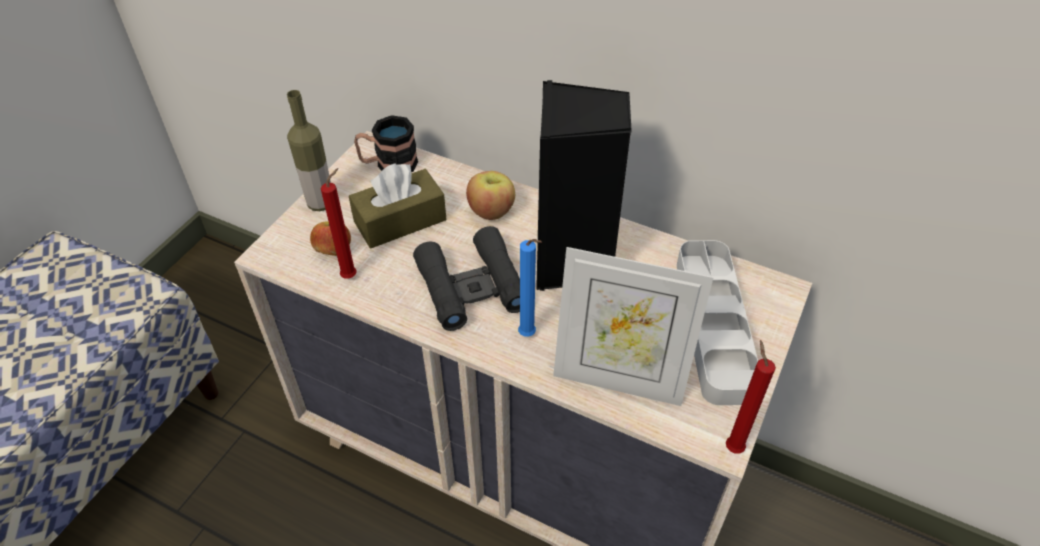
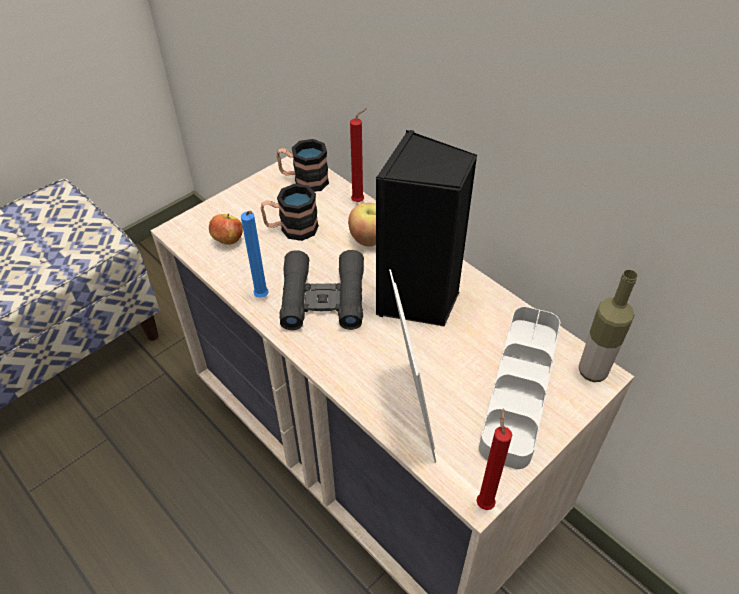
camera: 20 degrees right, 0 degrees up
bottle [287,90,331,211] -> bottle moved to [579,269,638,382]
red candle [321,168,357,279] -> red candle moved to [350,108,367,202]
brown tissue box [349,164,446,248] -> mug [260,184,319,241]
blue candle [518,239,542,337] -> blue candle moved to [241,211,269,298]
picture frame [553,247,713,406] -> picture frame turned 135 degrees counterclockwise [389,269,436,463]

